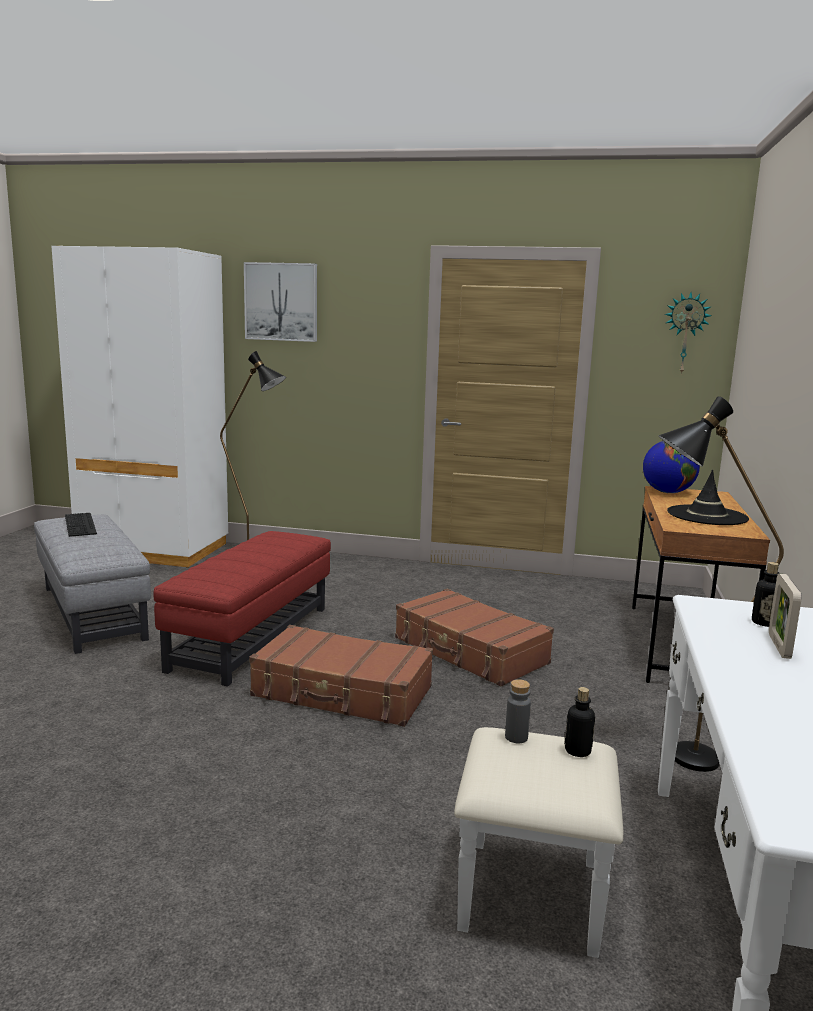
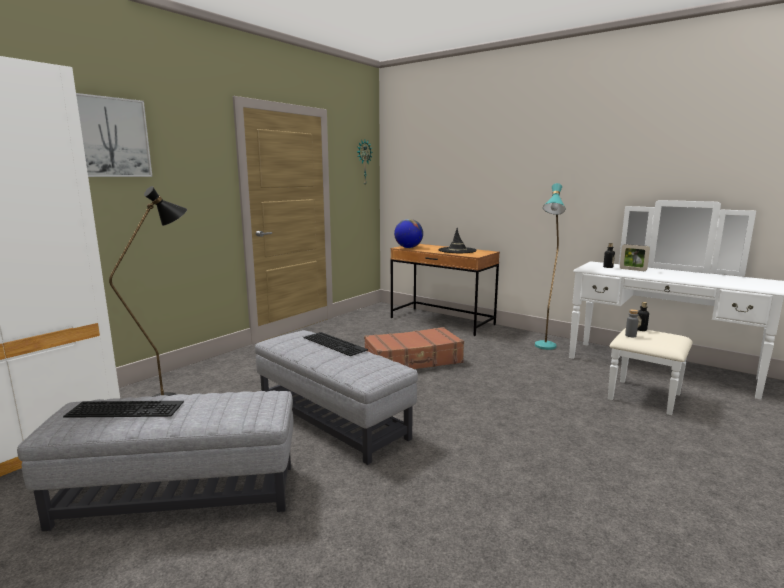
camera: 65 degrees left, 0 degrees up
red ottoman [153,531,331,687] -> grey ottoman [255,330,418,465]
brown suitcase [249,625,433,727] -> none
black floor lamp [658,396,784,772] -> turquoise floor lamp [535,183,565,350]
none -> keyboard [304,332,368,356]

